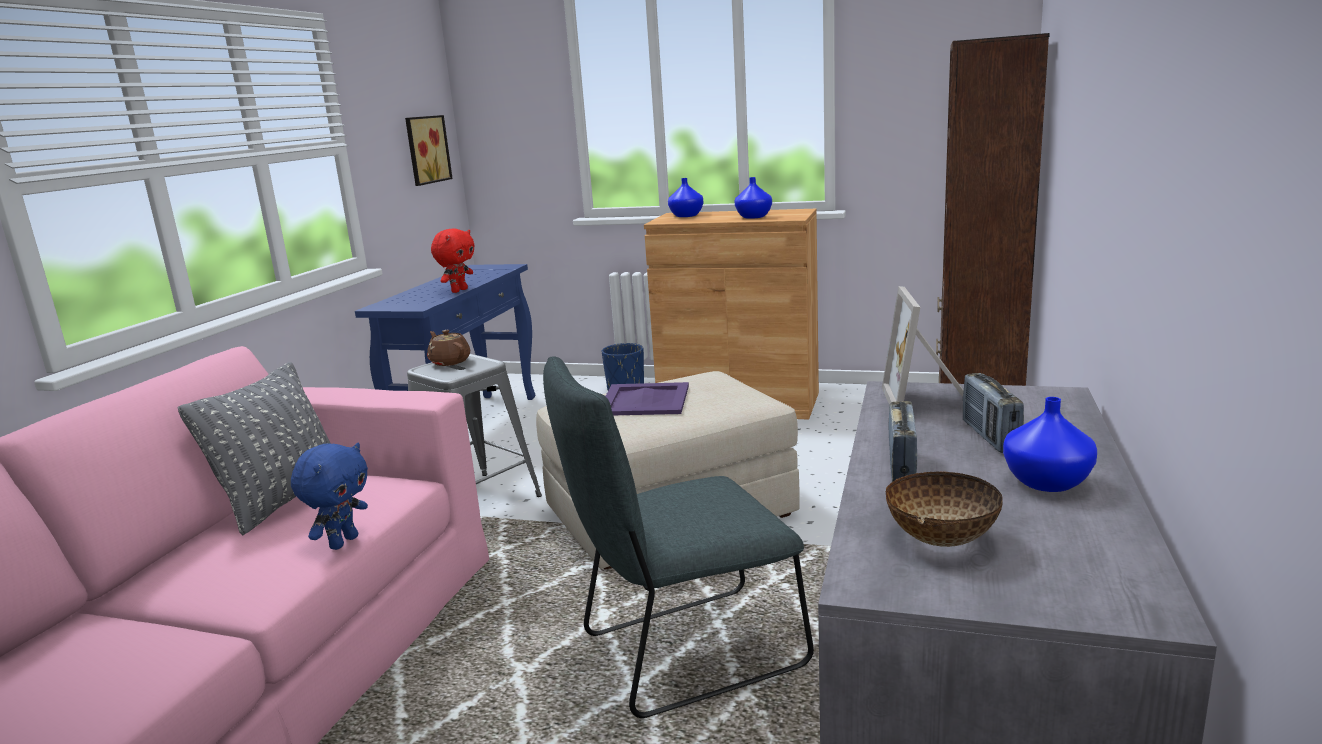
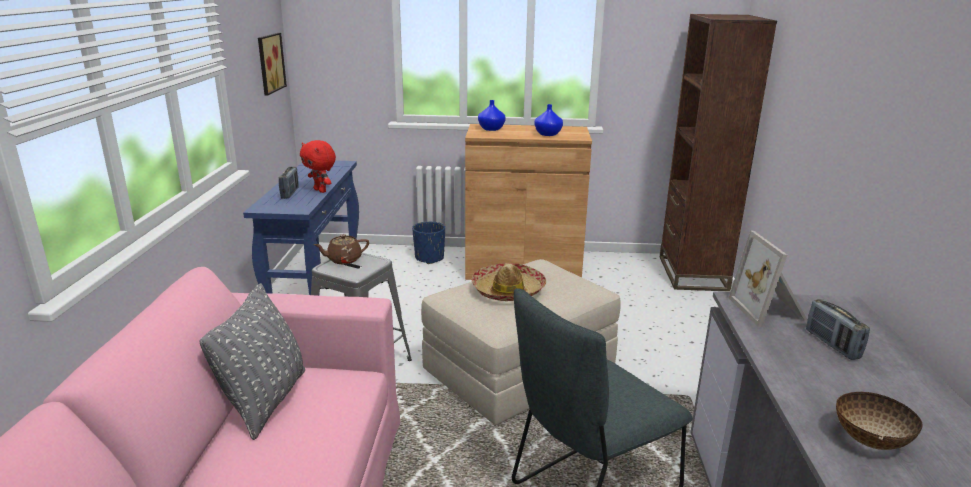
camera: 15 degrees left, 5 degrees up
blue plush toy [291,443,368,550] -> none
brown teapot [427,330,470,366] -> brown teapot turned 60 degrees counterclockwise [314,234,369,264]
red plush toy [431,228,475,293] -> red plush toy turned 120 degrees clockwise [300,140,336,193]
purple tray [605,382,689,415] -> hat [472,263,546,301]
radio [889,401,917,482] -> radio moved to [279,167,299,199]
blue vase [1003,397,1097,492] -> none

